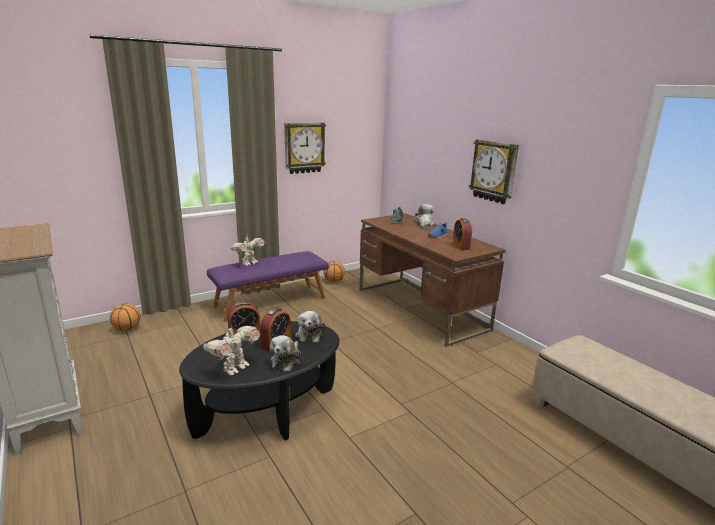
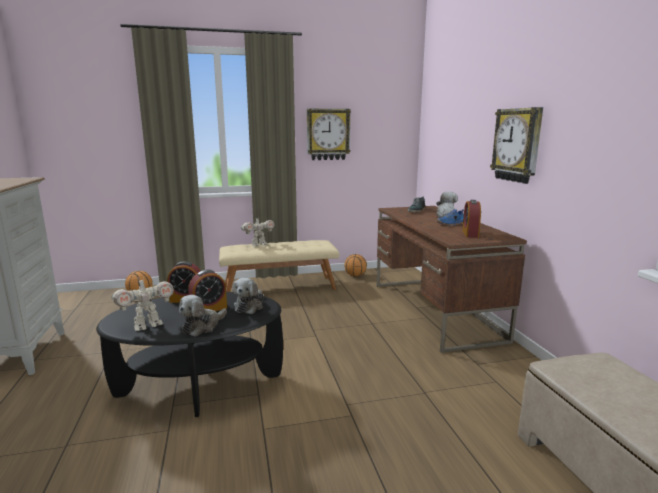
camera: 20 degrees right, 5 degrees down
purple bench [207,251,329,322] -> beige bench [219,240,339,292]

